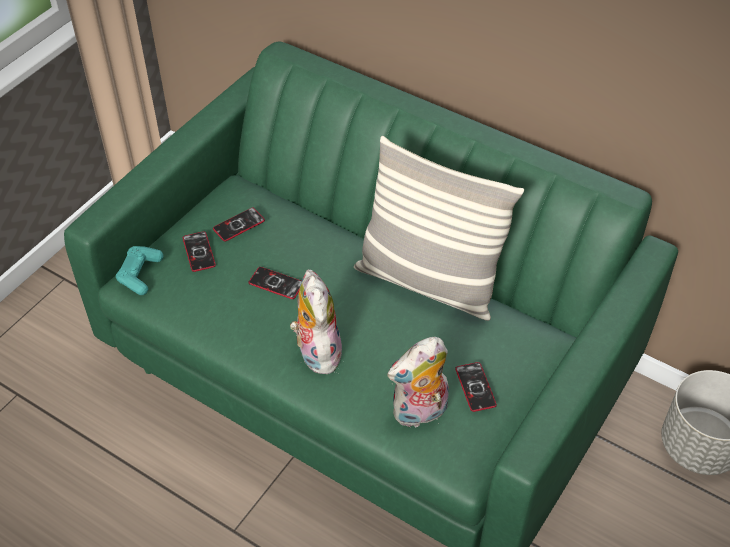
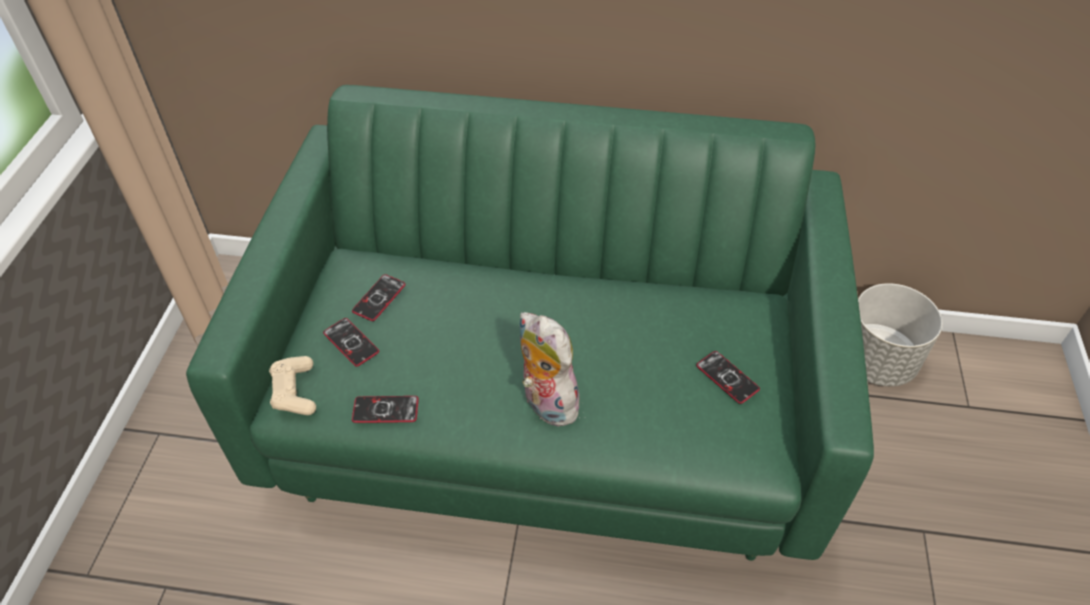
camera: 25 degrees left, 0 degrees up
turquoise game controller [116,246,163,295] -> beige game controller [269,356,316,415]
phone [249,267,302,299] -> phone moved to [352,396,419,423]
pillow [354,136,524,321] -> none
plush toy [387,337,449,427] -> none

